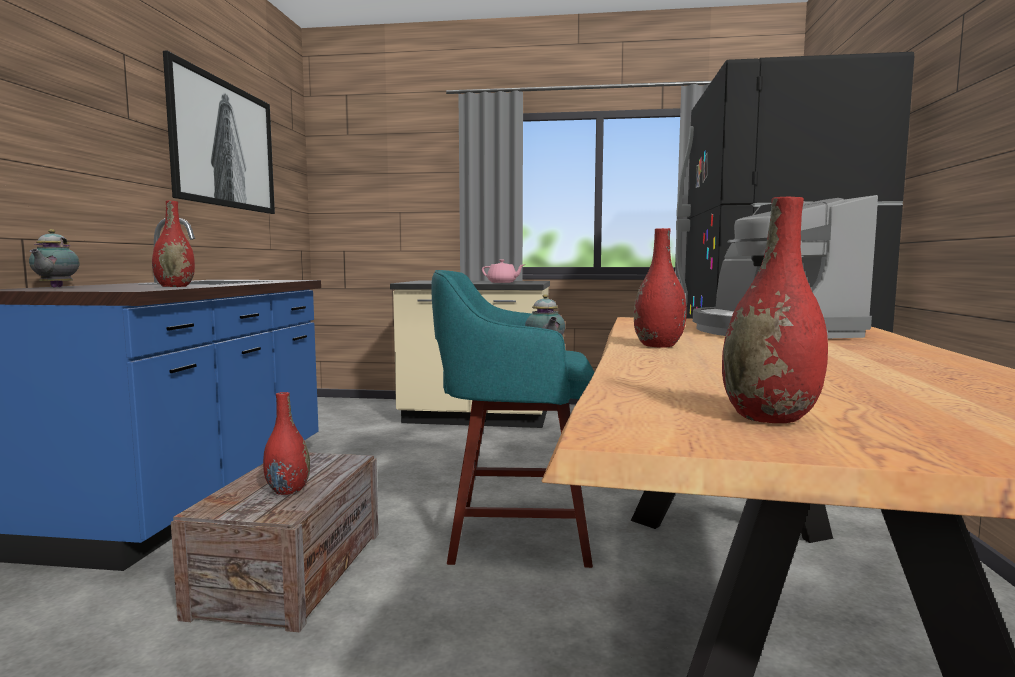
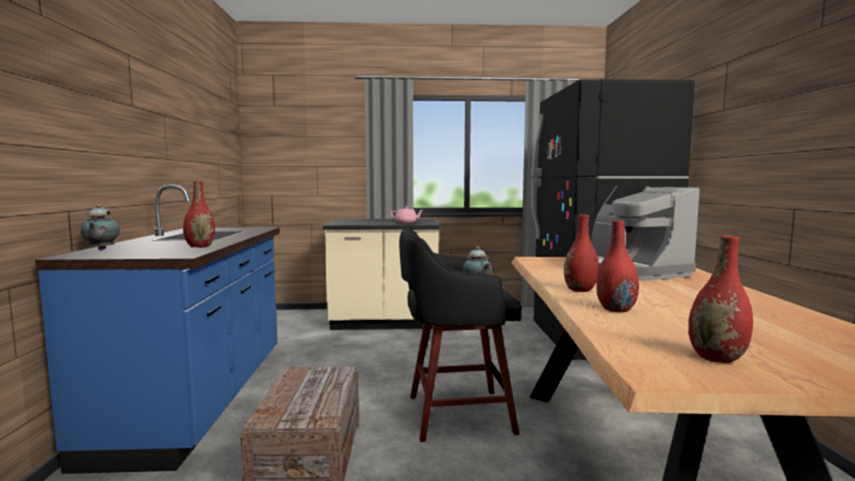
camera: 10 degrees left, 0 degrees up
picture [163,51,275,214] -> none
red vase [263,392,310,495] -> red vase moved to [596,221,639,312]
turquoise stool [431,270,594,568] -> black stool [399,229,522,442]

